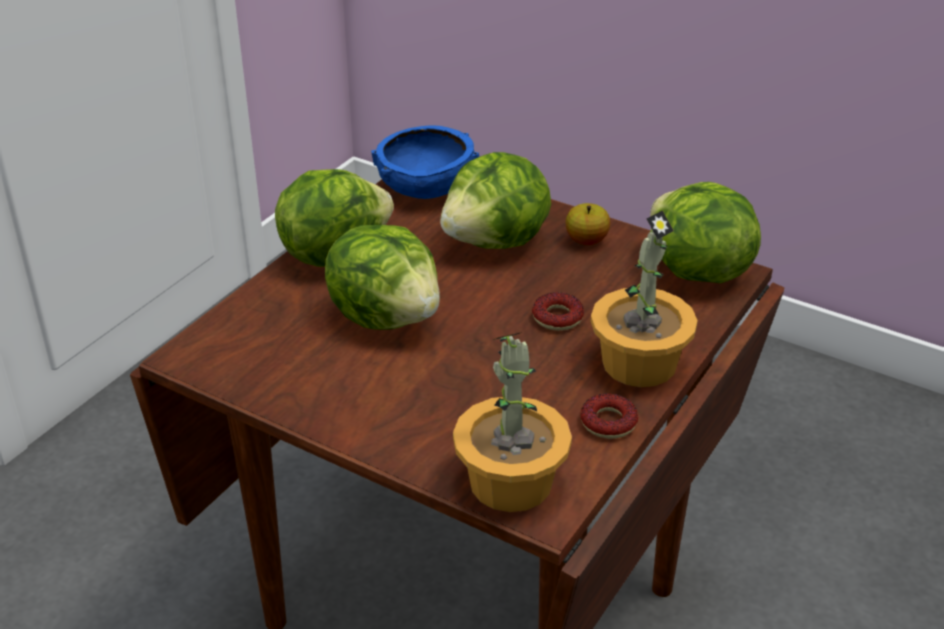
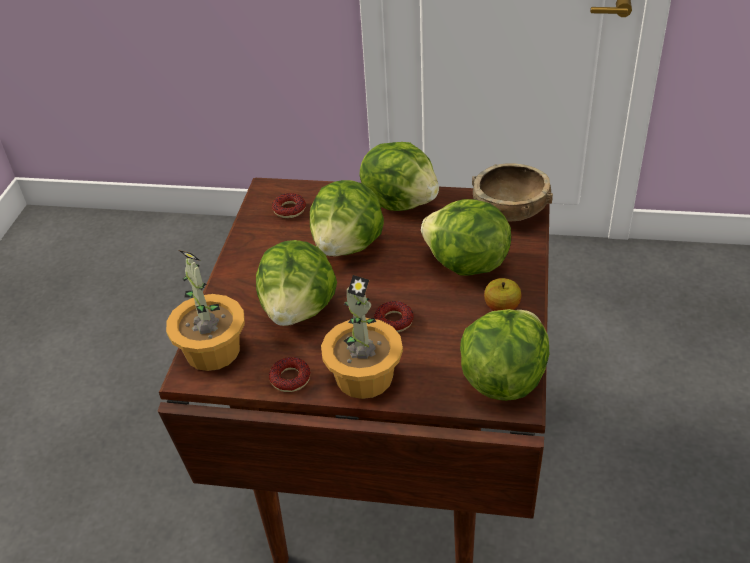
camera: 70 degrees right, 5 degrees up
blue bowl [371,125,479,199] -> brown bowl [472,163,553,221]
none -> lettuce [256,240,337,326]
none -> donut [272,193,306,218]

